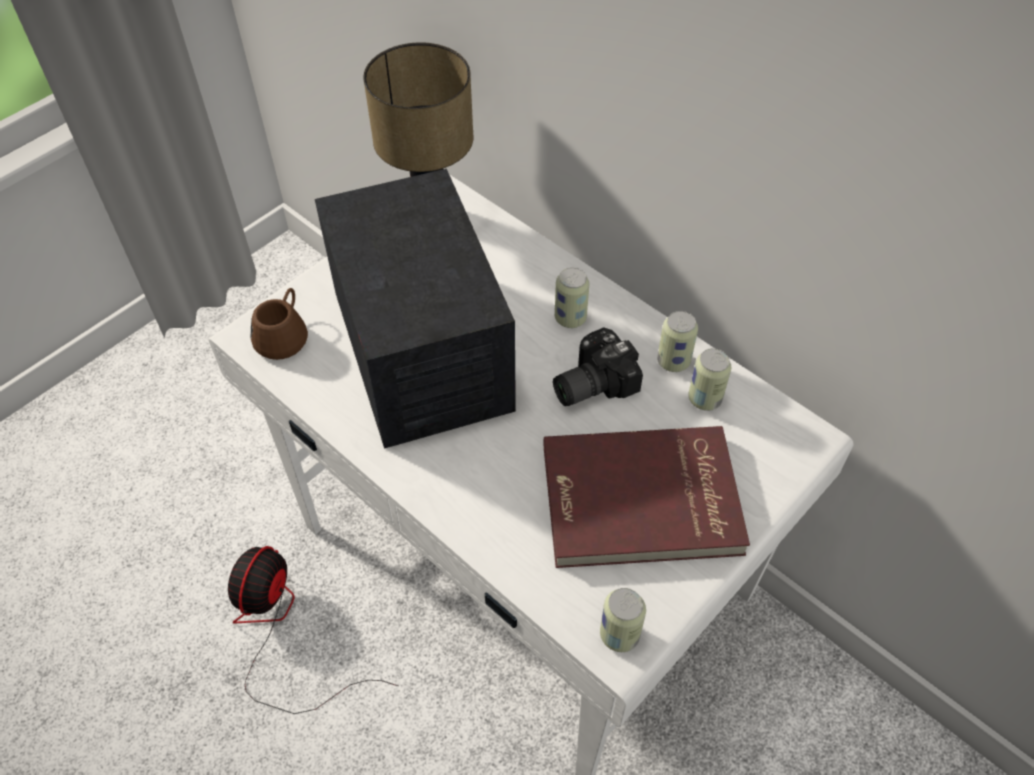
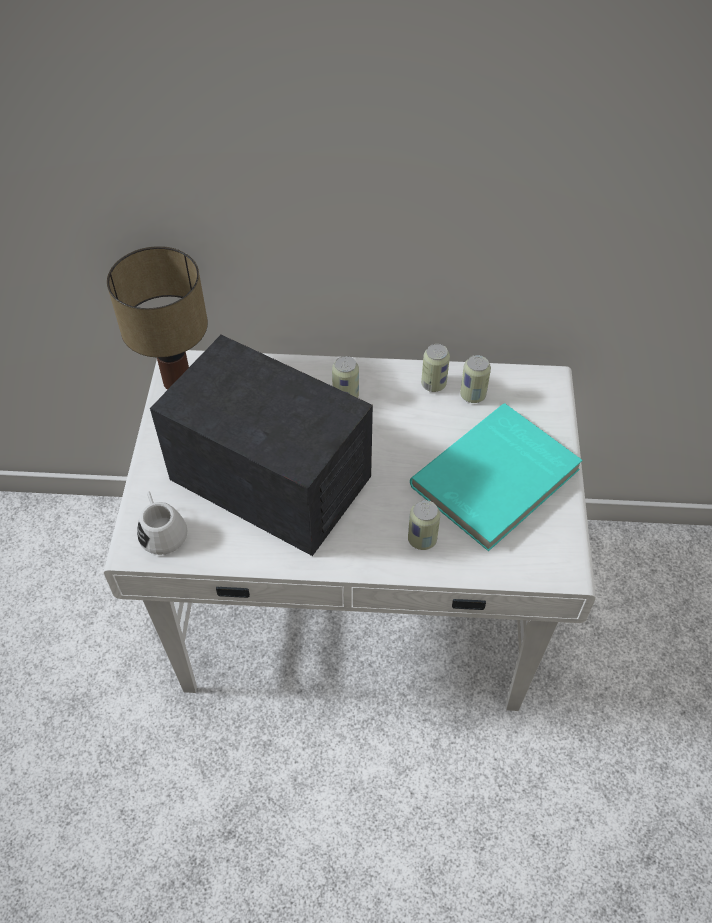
camera: 40 degrees left, 0 degrees up
fan [228,546,398,714] -> none
brown mug [251,288,308,360] -> white mug [137,491,188,555]
red book [544,426,750,568] -> turquoise book [410,403,583,551]
camera [553,327,643,406] -> none
can [600,588,646,652] -> can moved to [408,500,440,550]

